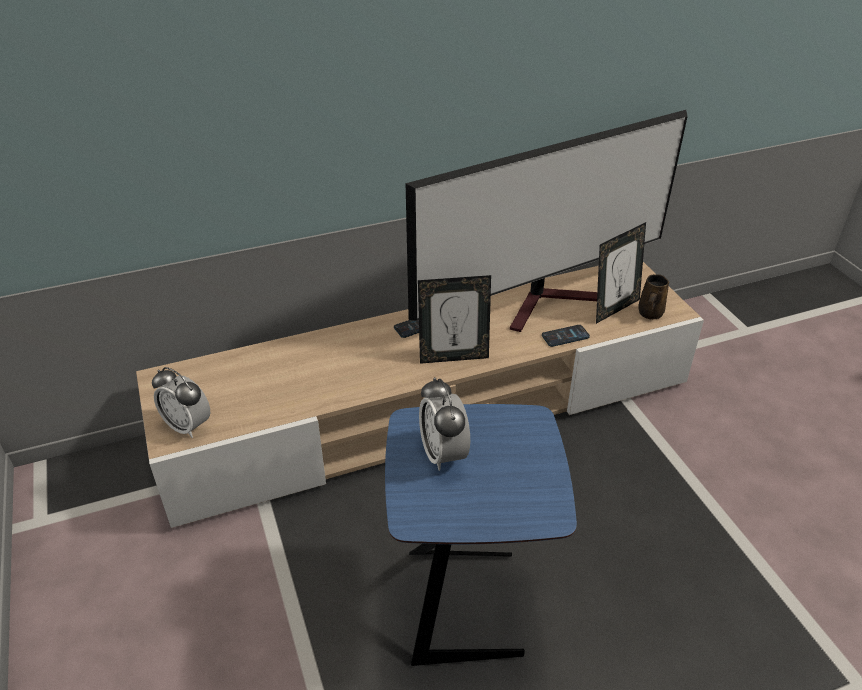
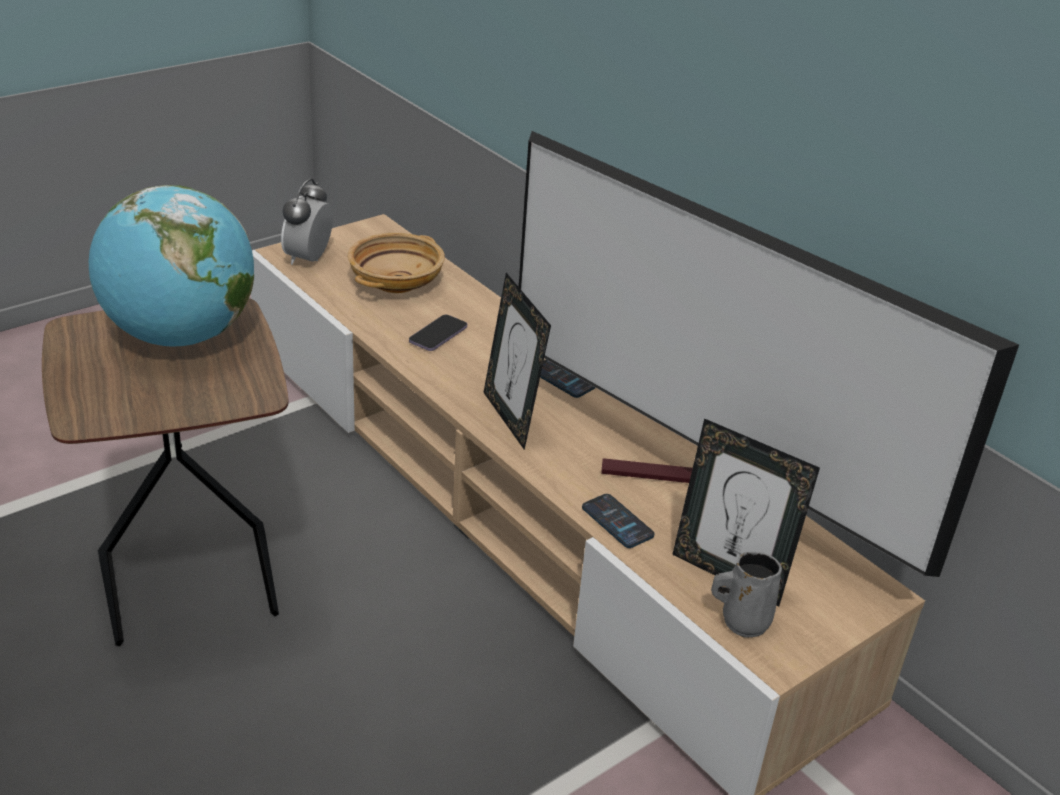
camera: 70 degrees right, 5 degrees down
blue side table [385,404,577,666] -> brown side table [42,298,289,646]
alarm clock [419,377,470,471] -> globe [89,185,254,347]
brown mug [638,274,669,319] -> grey mug [711,552,782,638]
none -> beige bowl [348,233,445,293]
none -> phone [409,315,467,351]

